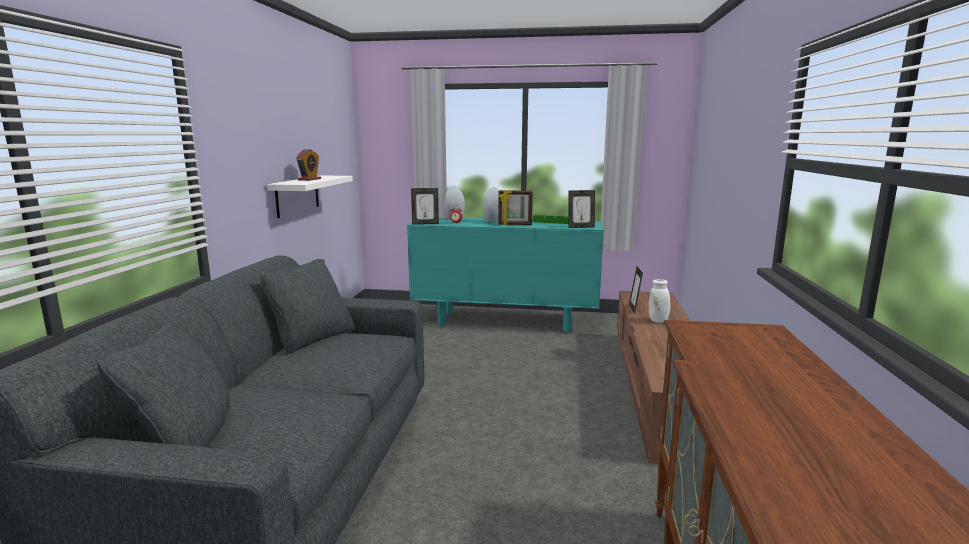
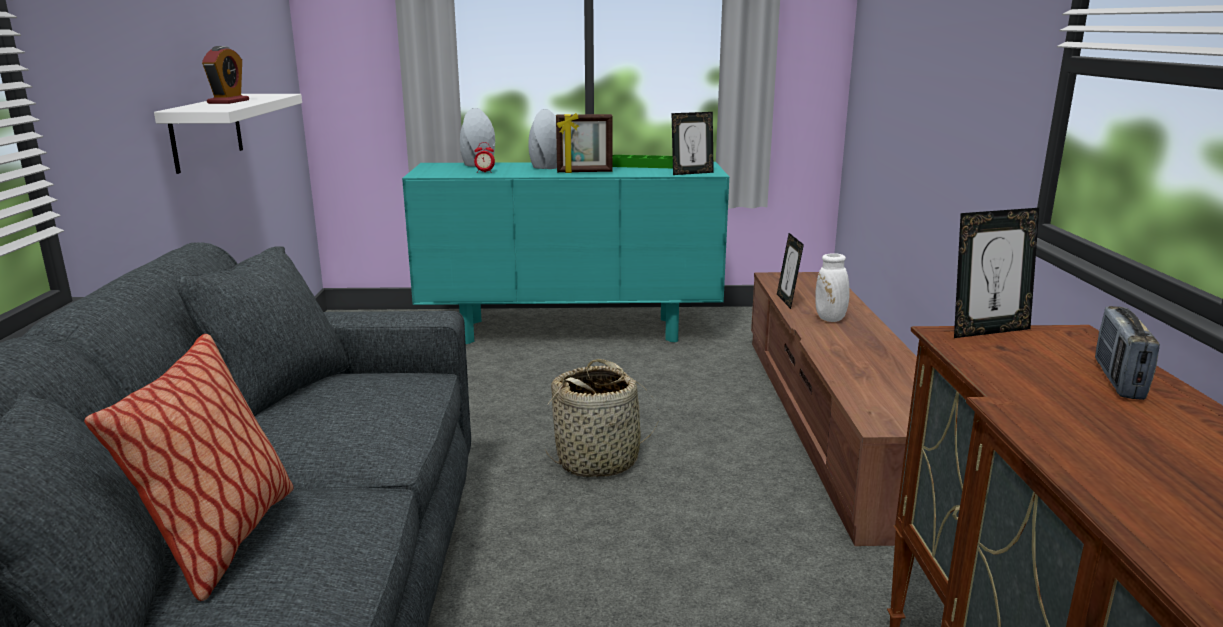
camera: 10 degrees left, 5 degrees up
picture frame [411,188,439,225] -> picture frame moved to [954,208,1039,338]
none -> pillow [84,334,294,601]
none -> basket [546,359,659,477]
none -> radio [1095,306,1160,400]

